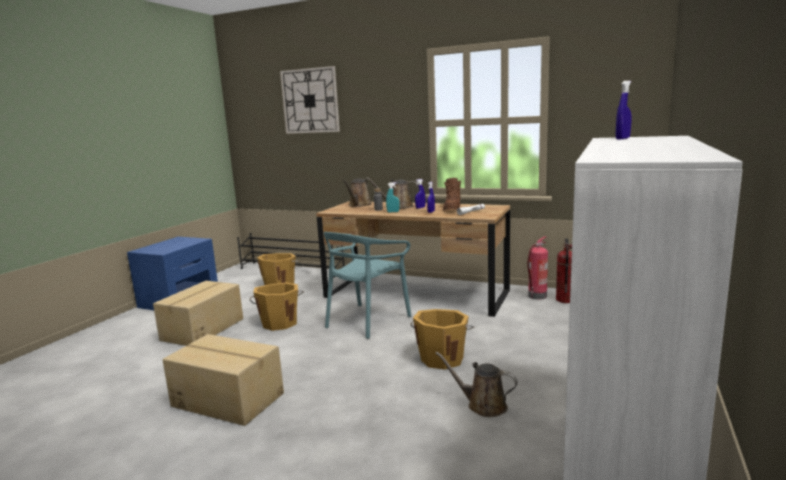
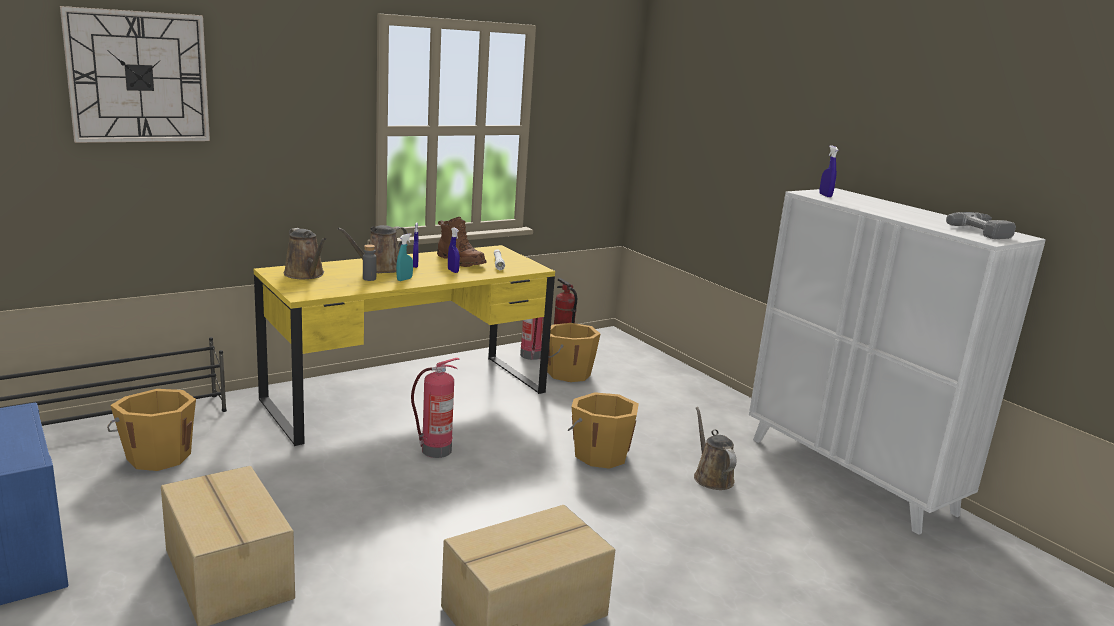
camera: 60 degrees left, 5 degrees up
orange bucket [250,282,304,331] -> orange bucket moved to [547,323,600,382]
brown desk [316,201,510,317] -> yellow desk [254,245,555,446]
turquoise chair [324,232,411,339] -> fire extinguisher [411,358,460,458]
brown watering can [435,352,518,417] -> brown watering can turned 105 degrees clockwise [694,407,736,490]
none -> power drill [946,212,1016,239]

